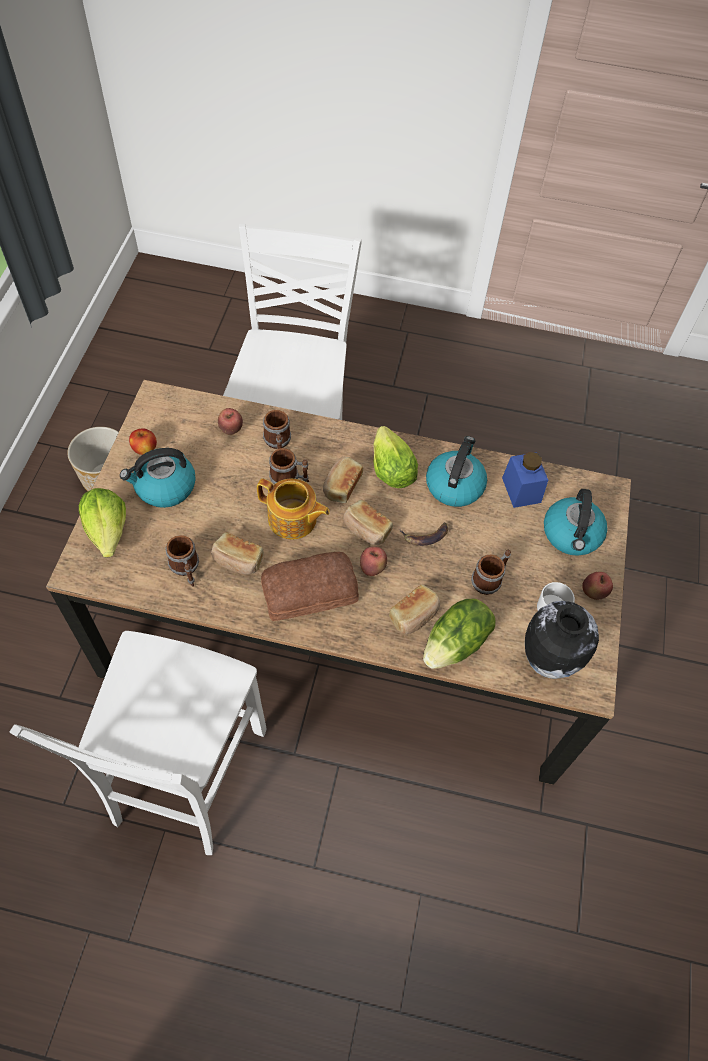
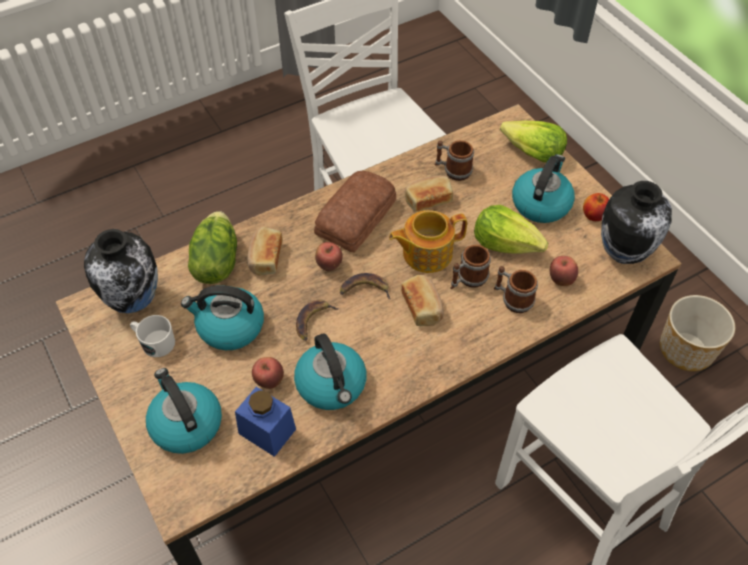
camera: 140 degrees right, 5 degrees down
bread [343,500,393,545] -> banana [340,273,391,300]
lettuce [373,426,418,488] -> lettuce moved to [474,205,548,254]
mug [471,549,511,595] -> kettle [181,285,264,350]
apple [582,572,613,600] -> apple moved to [252,357,284,389]
none -> vase [601,181,672,264]

